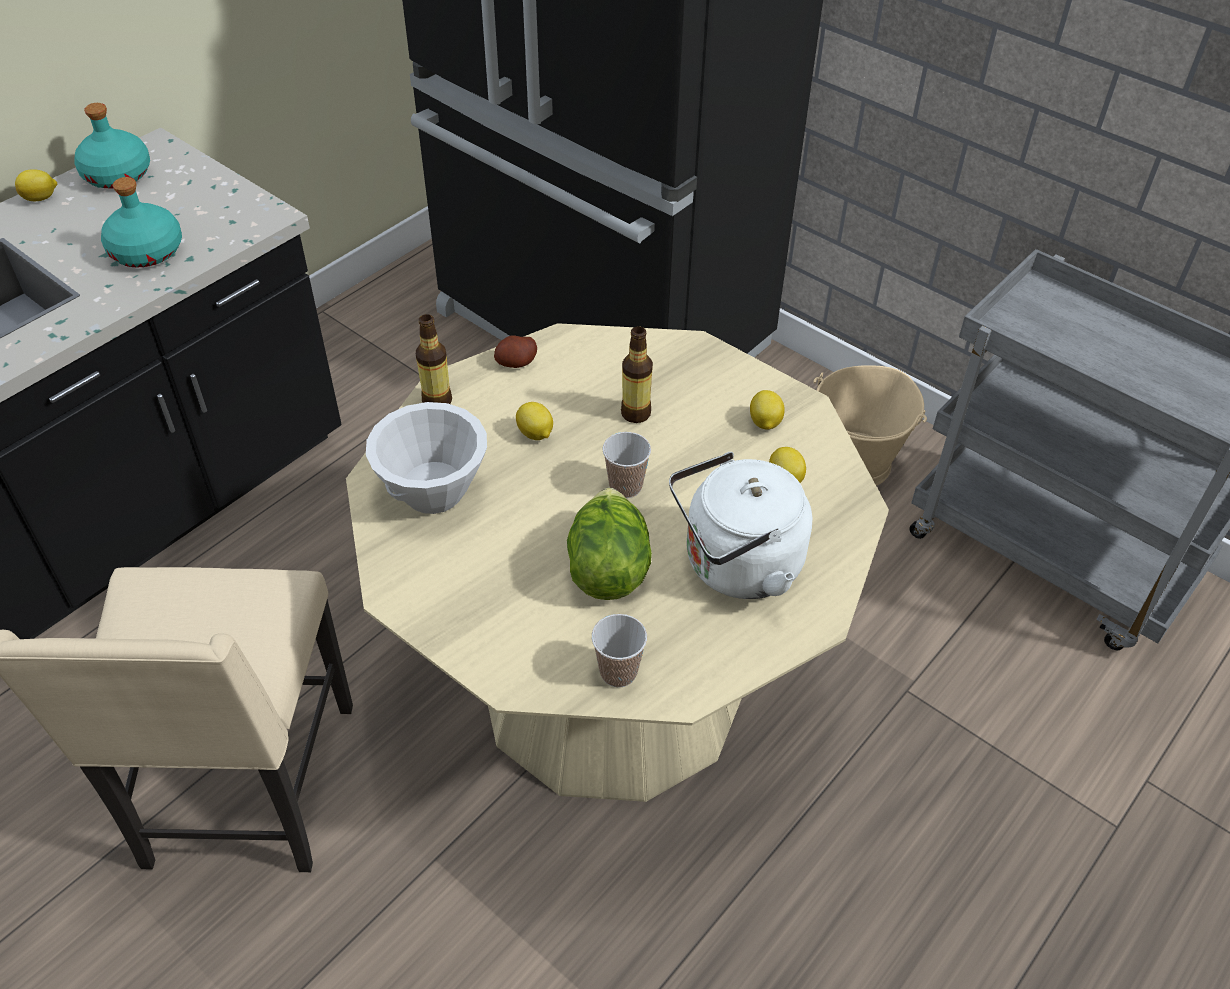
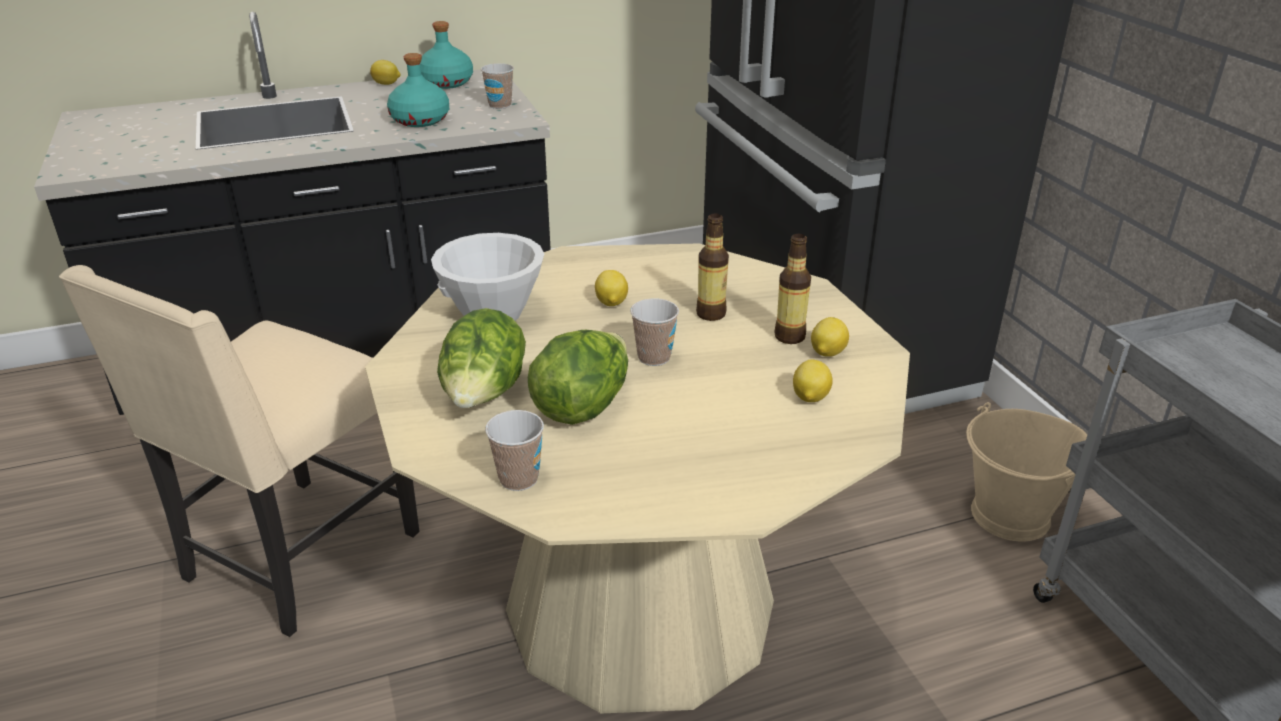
camera: 30 degrees right, 15 degrees down
bottle [416,314,452,404] -> bottle moved to [774,234,811,344]
potato [494,336,537,368] -> none
white kettle [669,452,812,599] -> none
none -> lettuce [437,308,526,408]
none -> cup [481,63,514,109]

